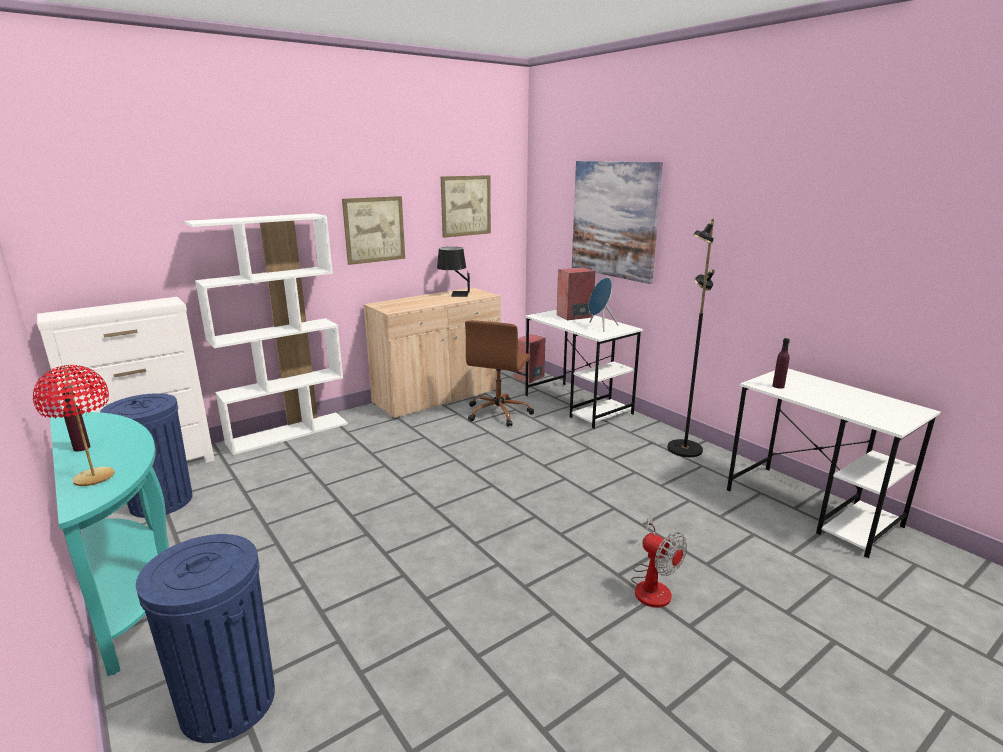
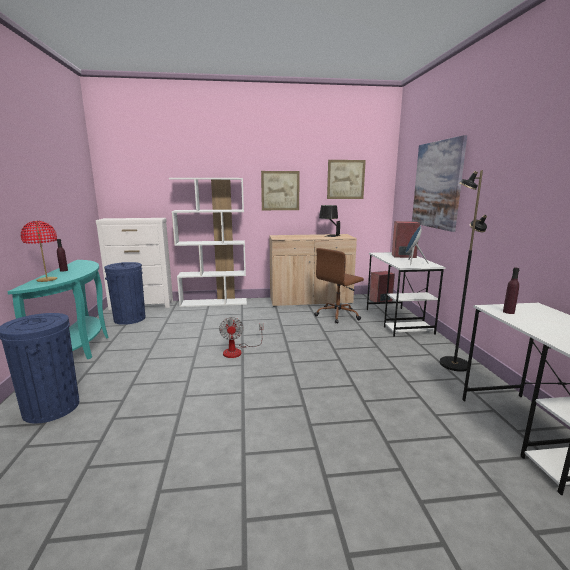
camera: 30 degrees right, 5 degrees down
fan [631,516,687,608] -> fan moved to [219,317,264,358]

